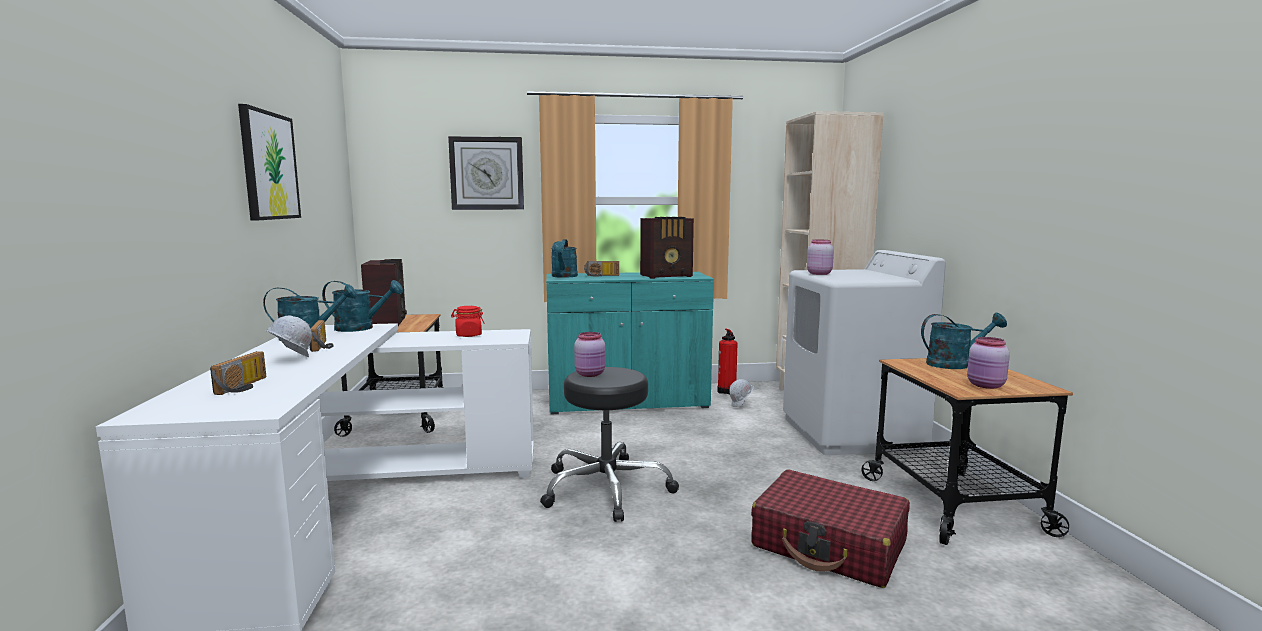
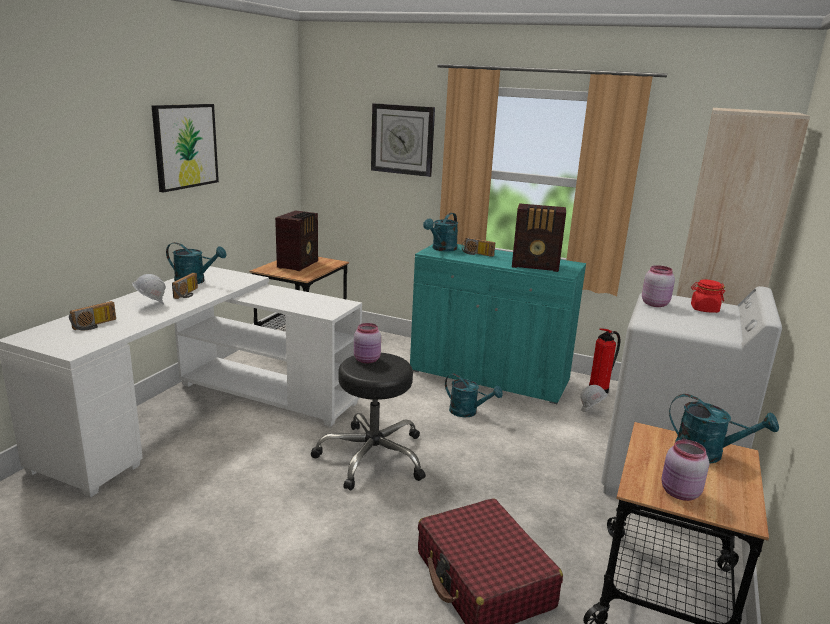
camera: 30 degrees right, 10 degrees up
turquoise watering can [322,280,403,332] -> turquoise watering can moved to [445,374,503,417]
red jar [451,306,485,337] -> red jar moved to [691,279,725,313]

